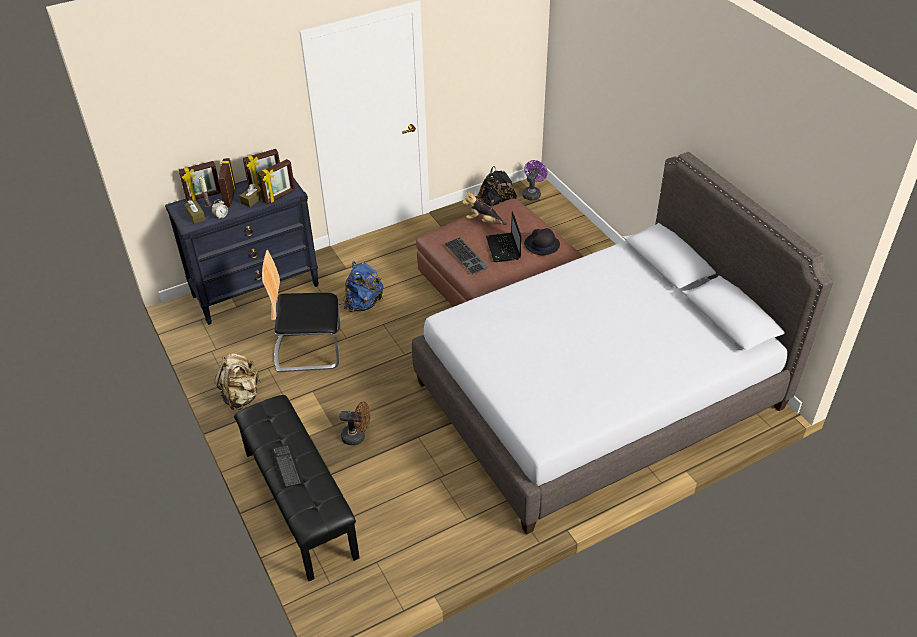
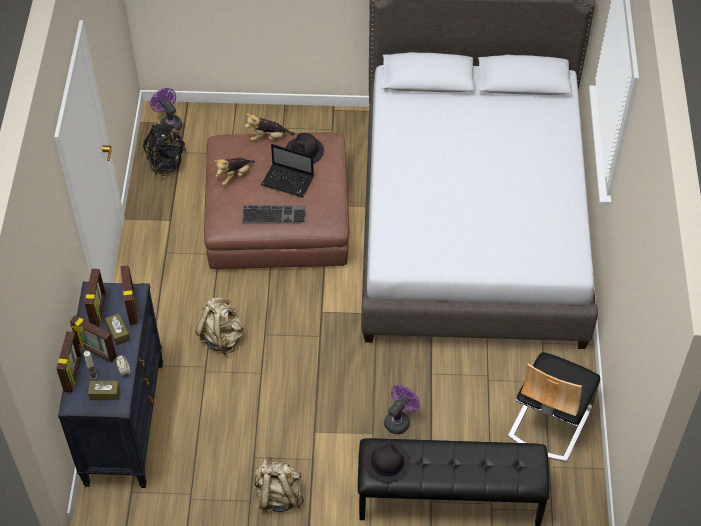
camera: 60 degrees left, 10 degrees up
chair [262,250,340,372] -> chair moved to [508,352,600,462]
keyboard [272,445,304,488] -> none
brown fan [340,402,370,445] -> purple fan [384,385,420,434]
blue backpack [343,261,383,312] -> beige backpack [195,297,243,355]
none -> plush toy [245,113,295,141]
none -> black hat [364,442,410,483]

